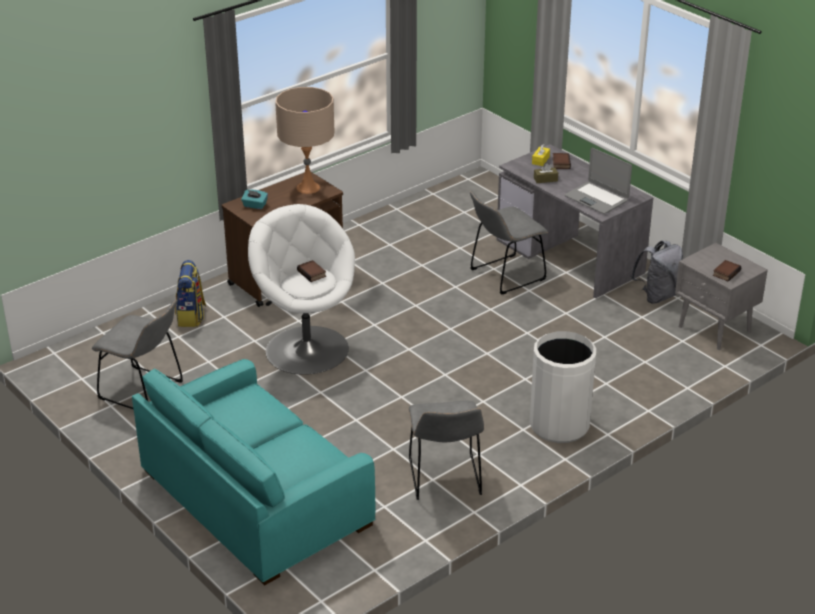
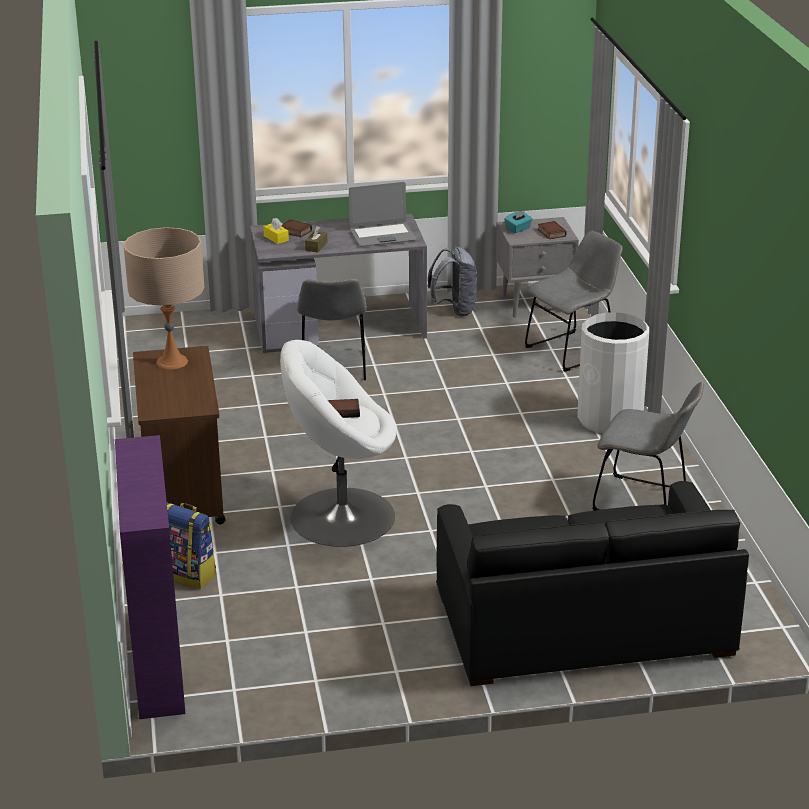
camera: 60 degrees left, 5 degrees down
grey chair [92,299,183,409] -> grey chair moved to [525,231,623,372]
turquoise sofa [132,359,376,585] -> black sofa [436,481,749,686]
turquoise tissue box [241,189,268,209] -> turquoise tissue box moved to [504,210,533,233]
none -> purple bookcase [115,435,185,719]

